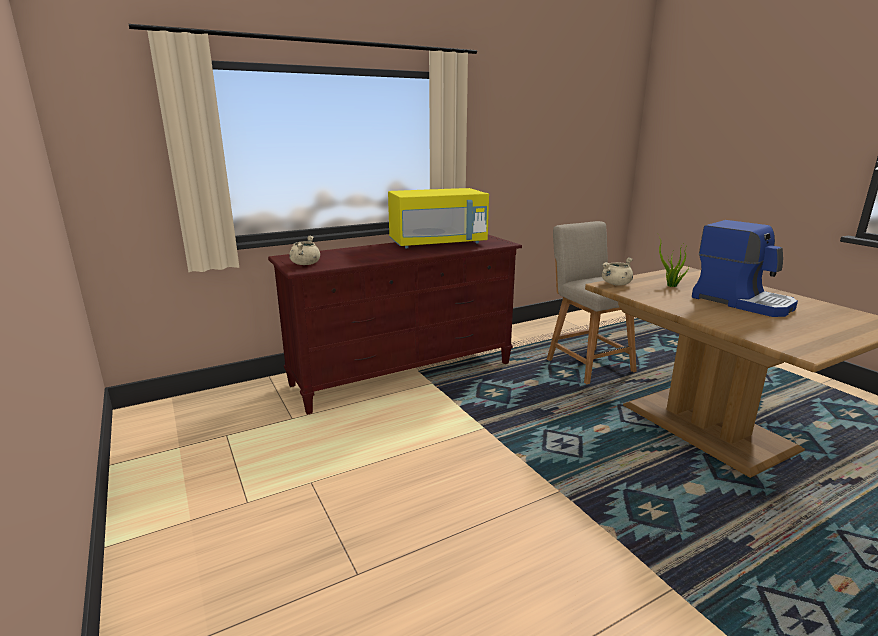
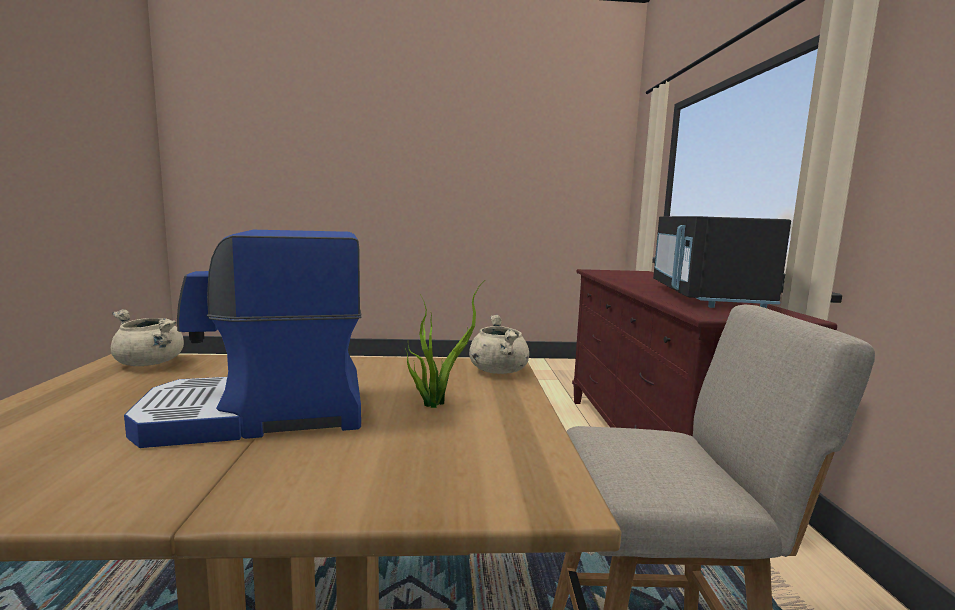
camera: 115 degrees right, 10 degrees down
beige cooking pot [289,235,320,265] -> beige cooking pot moved to [111,309,184,366]
yellow microwave [388,188,489,248] -> black microwave [653,216,791,308]

